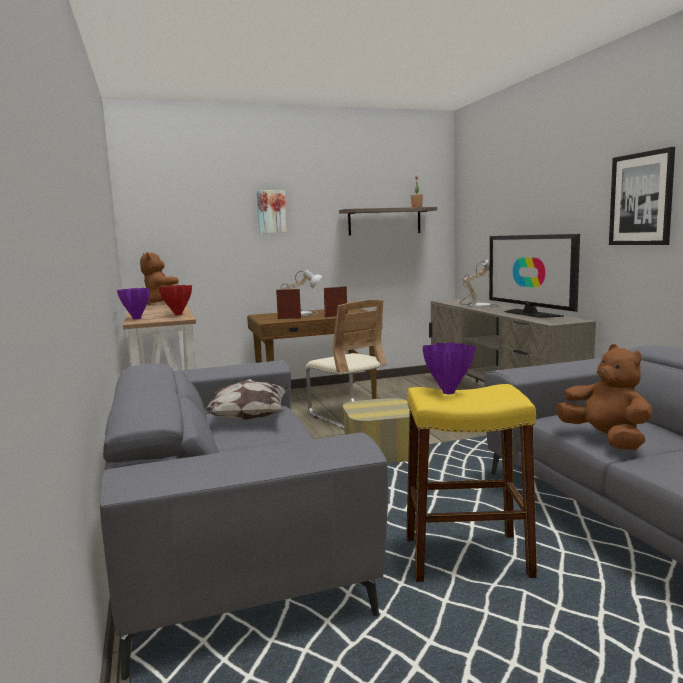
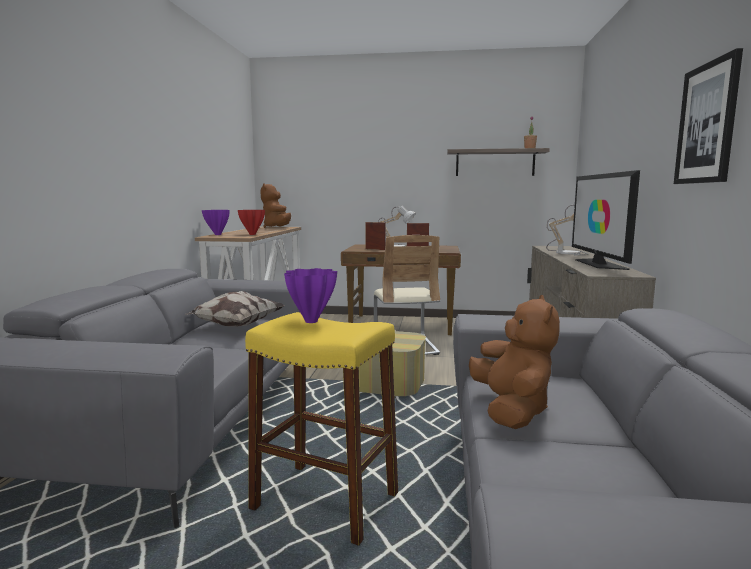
camera: 25 degrees right, 0 degrees up
picture [257,190,287,233] -> none

